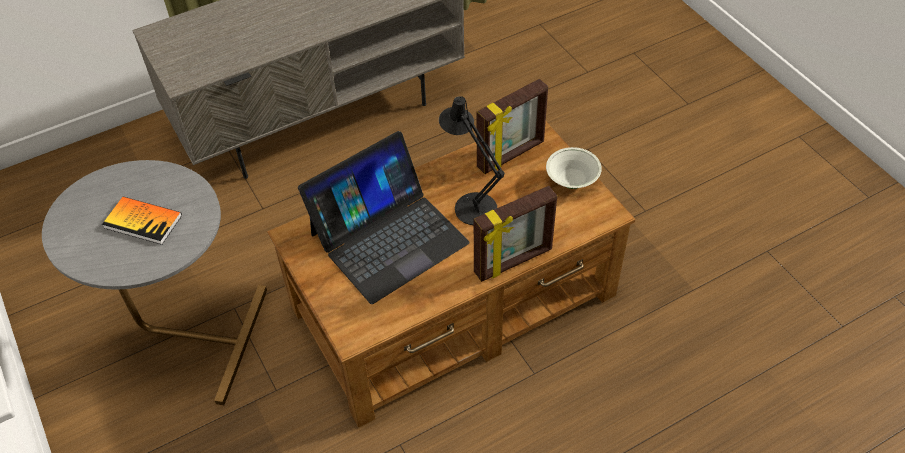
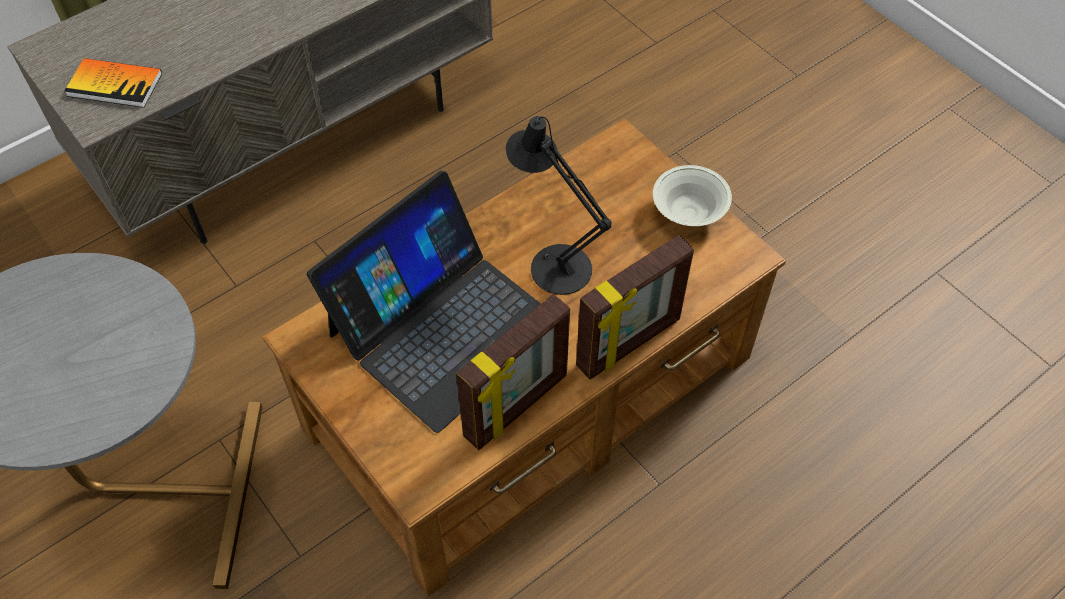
camera: 10 degrees left, 5 degrees up
book [102,197,182,245] -> book moved to [64,58,162,108]
picture frame [477,79,548,174] -> picture frame moved to [456,294,570,450]

